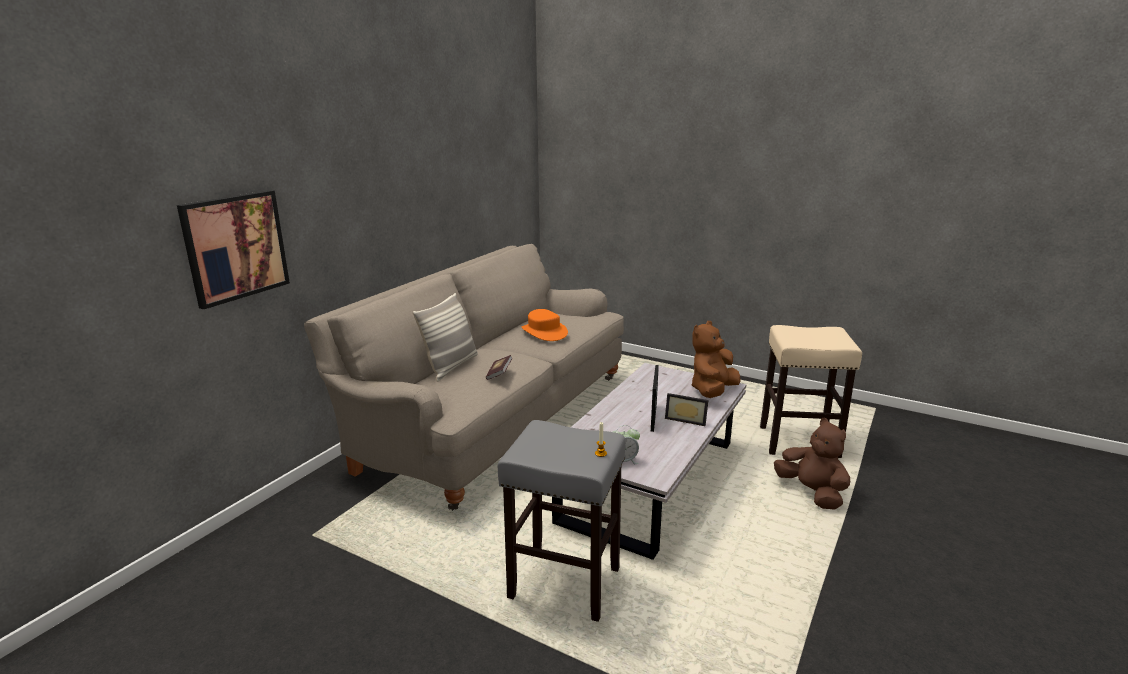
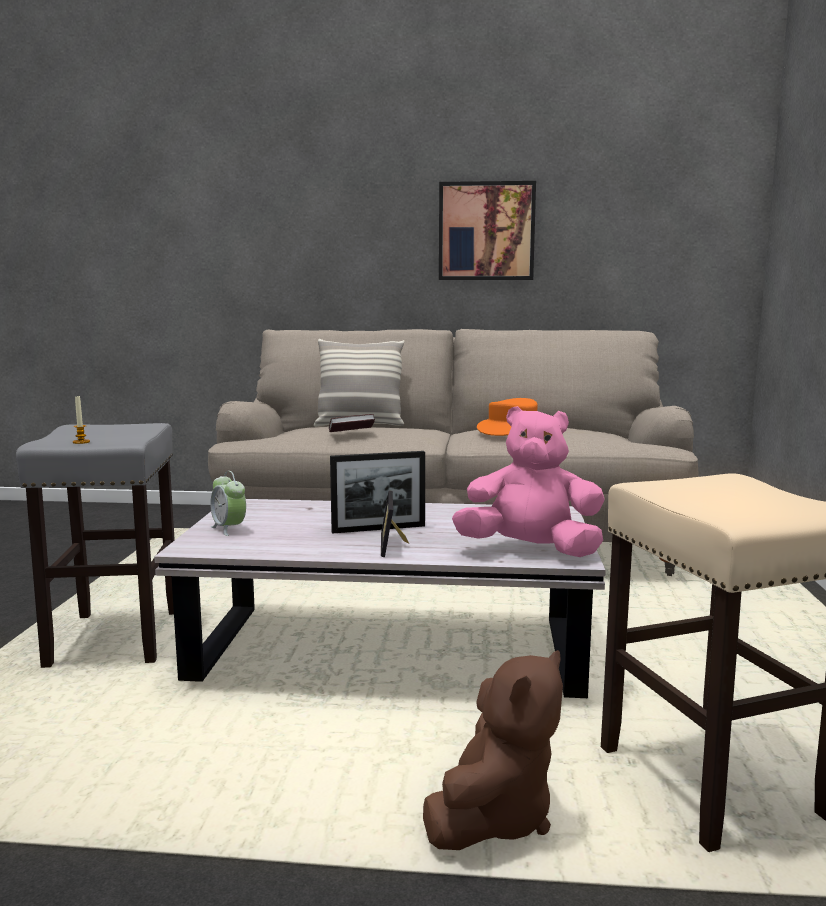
camera: 65 degrees right, 10 degrees down
picture [177,190,290,309] -> picture moved to [439,181,536,280]
brown plush toy [692,321,741,398] -> pink plush toy [452,406,604,557]

